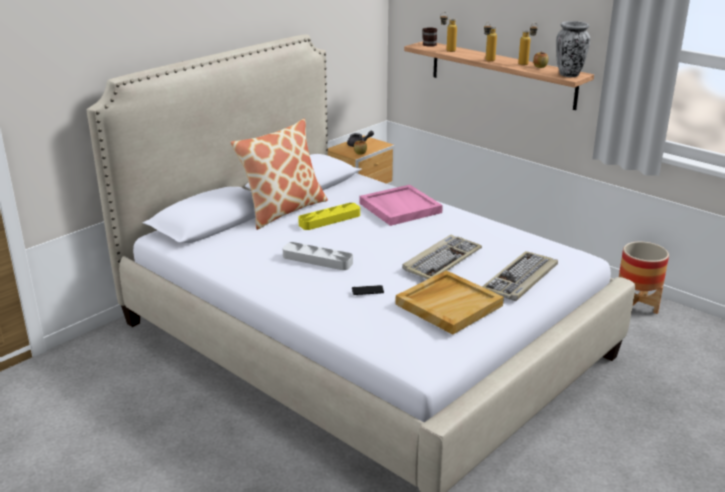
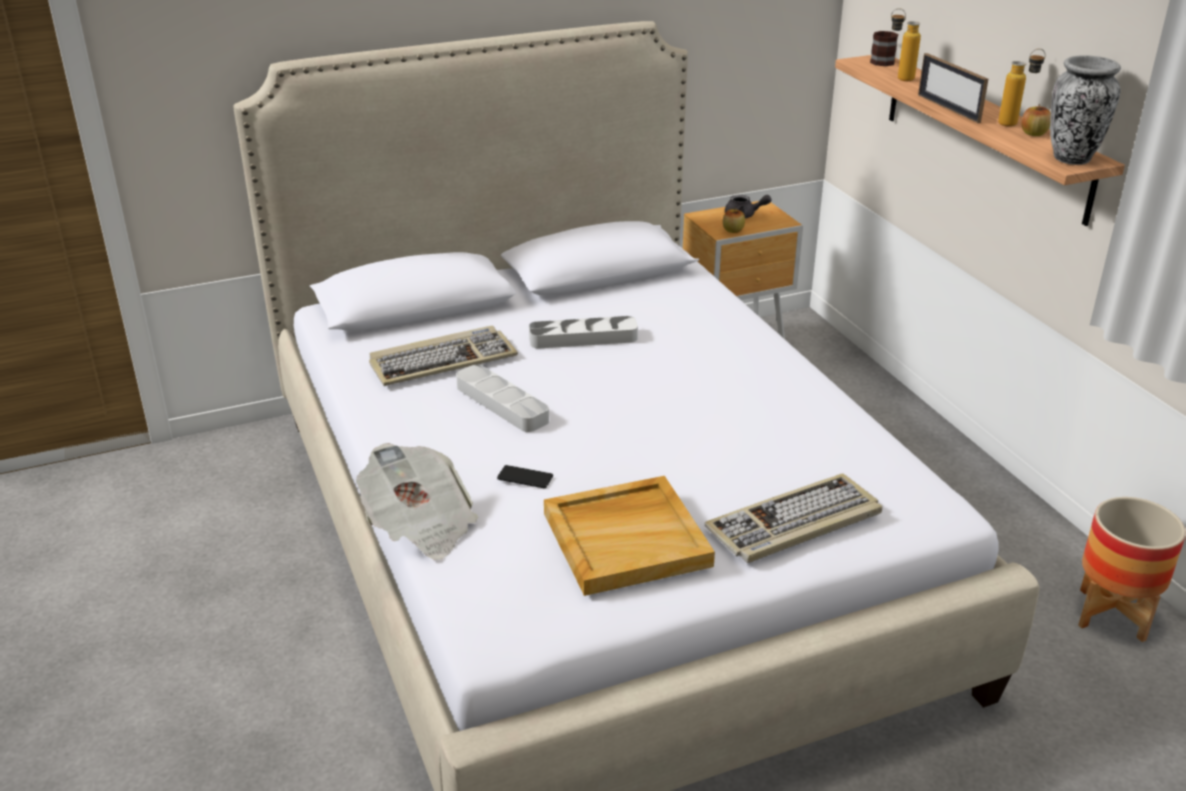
camera: 25 degrees right, 5 degrees up
pillow [230,119,328,230] -> none
yellow tray [298,203,360,230] -> grey tray [529,316,638,349]
pink tray [360,185,443,226] -> none
keyboard [402,235,482,279] -> keyboard moved to [369,326,518,386]
bottle [484,22,497,62] -> picture frame [918,53,988,123]
none -> newspaper [356,443,478,560]

